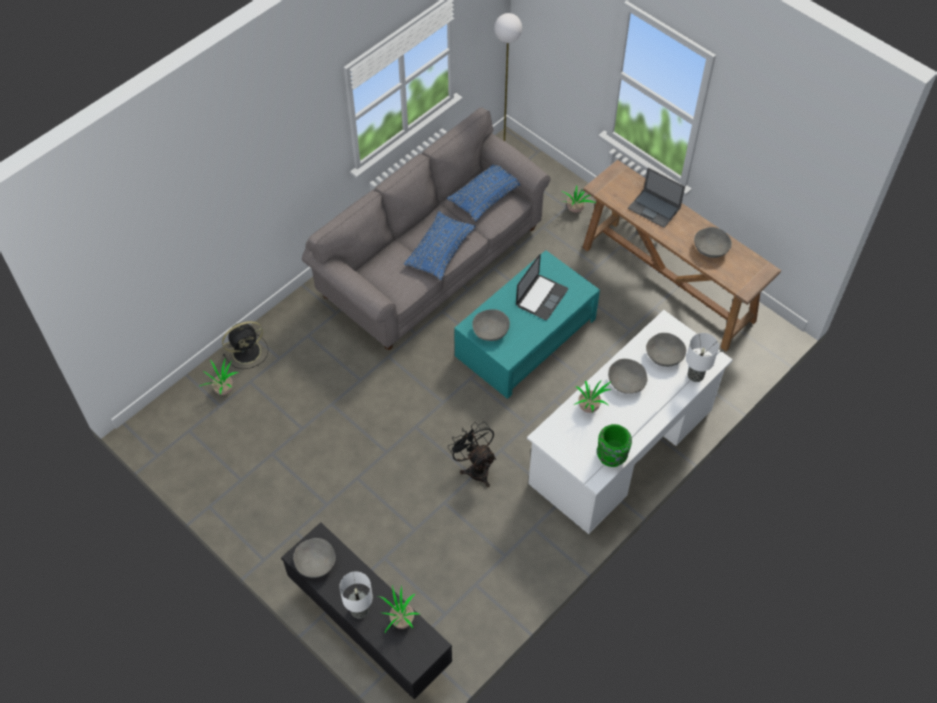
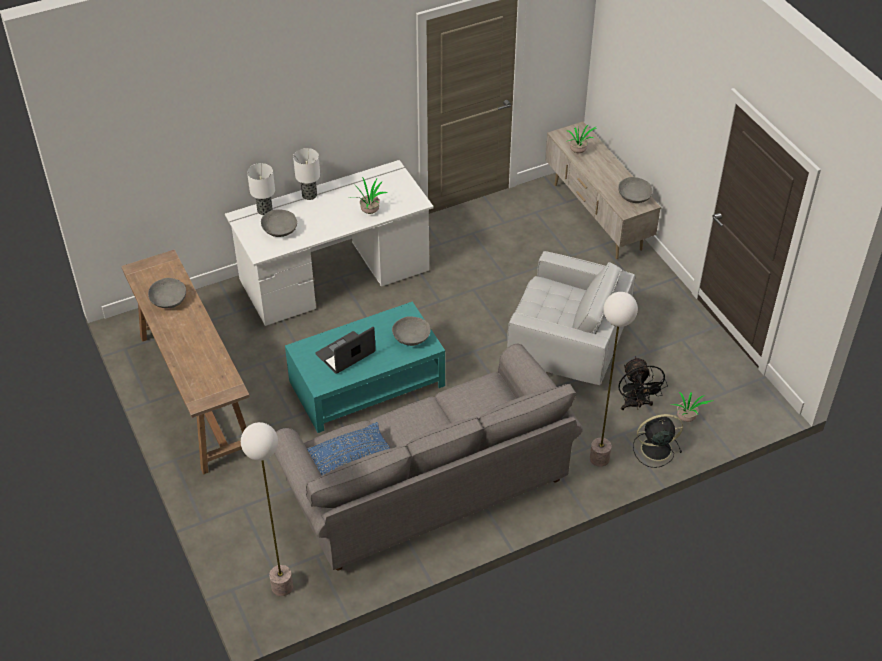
camera: 160 degrees left, 10 degrees down
black tv stand [281,523,452,699] -> beige tv stand [545,121,662,259]
table lamp [339,571,373,619] -> table lamp moved to [293,148,320,200]
blue pillow [404,211,475,280] -> none
black fan [448,422,496,487] -> black fan moved to [619,356,668,410]
potted plant [562,185,596,213] -> none
green vase [597,424,632,467] -> none
grey bowl [608,359,648,394] -> none
laptop [628,168,685,228] -> none
none -> white armchair [507,251,635,385]
none -> floor lamp [590,292,638,467]

